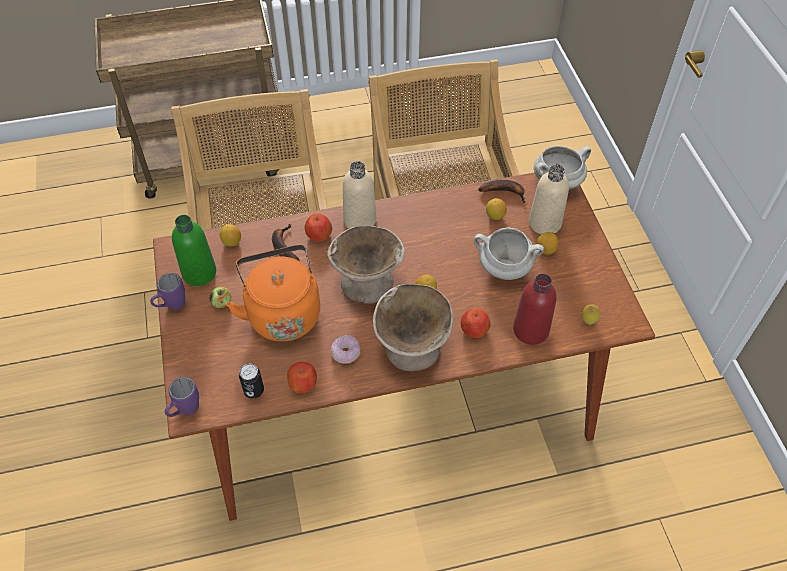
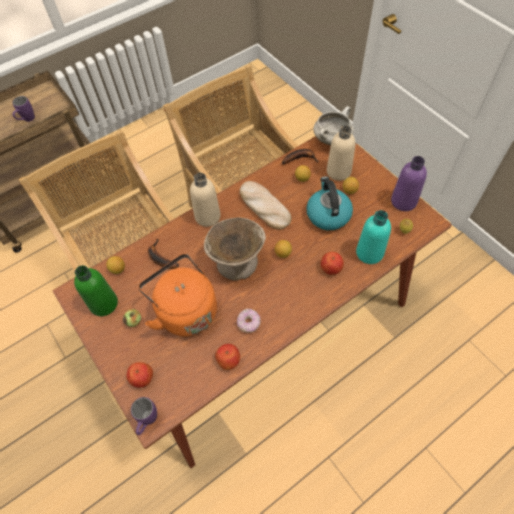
camera: 20 degrees left, 5 degrees up
purple mug [150,273,185,310] -> purple mug moved to [12,96,35,122]
can [239,364,264,398] -> none
apple [305,213,332,241] -> apple moved to [127,362,153,388]
beige bowl [373,284,453,371] -> none
white cooking pot [474,228,544,280] -> kettle [306,176,353,230]
red bottle [513,274,557,345] -> turquoise bottle [356,210,391,264]
none -> bread [240,181,292,230]
none -> purple bottle [391,156,427,211]

